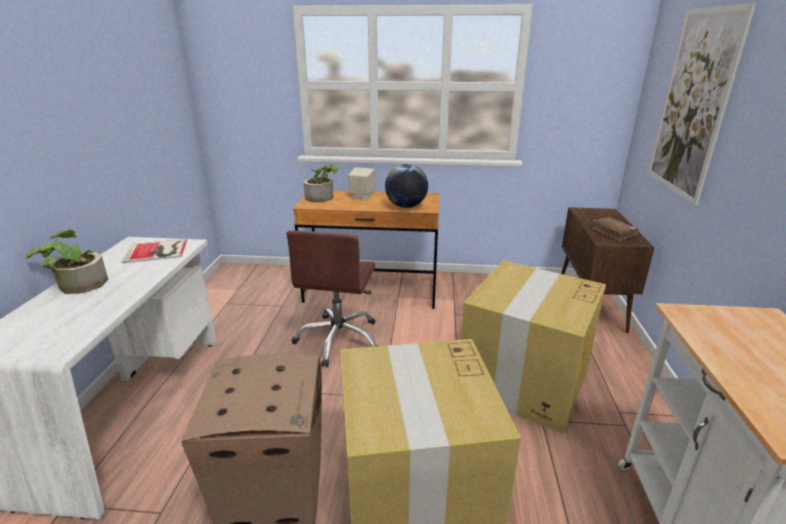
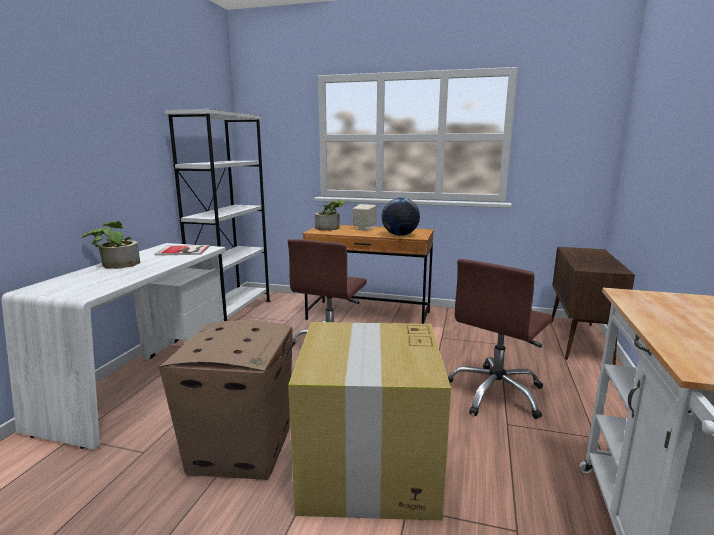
camera: 10 degrees right, 10 degrees down
cardboard box [461,261,606,434] -> brown office chair [448,259,552,419]
brown book [591,217,638,242] -> none
picture [648,3,756,205] -> none
none -> white bookcase [165,109,271,321]

